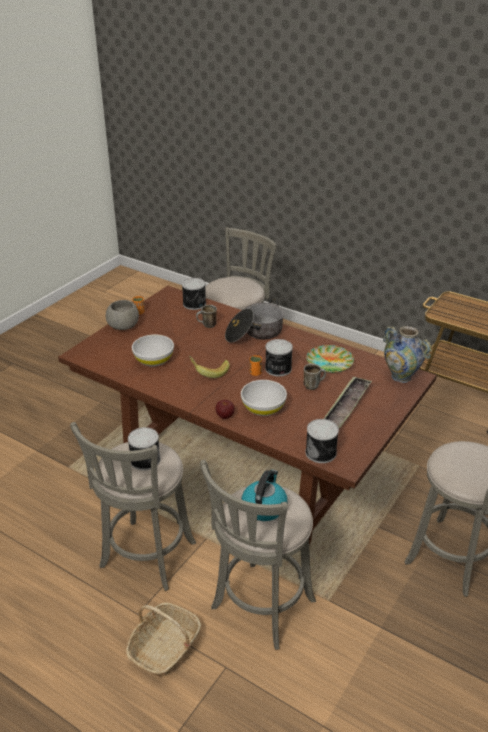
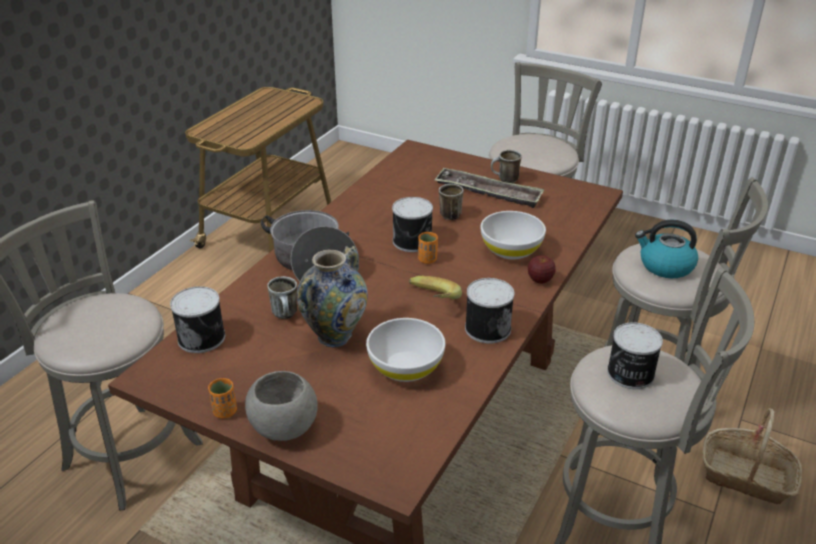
camera: 95 degrees left, 0 degrees up
can [305,419,339,463] -> can moved to [465,278,514,344]
plate [306,345,354,373] -> none
vase [383,326,432,383] -> vase moved to [297,246,368,347]
none -> mug [491,150,522,183]

